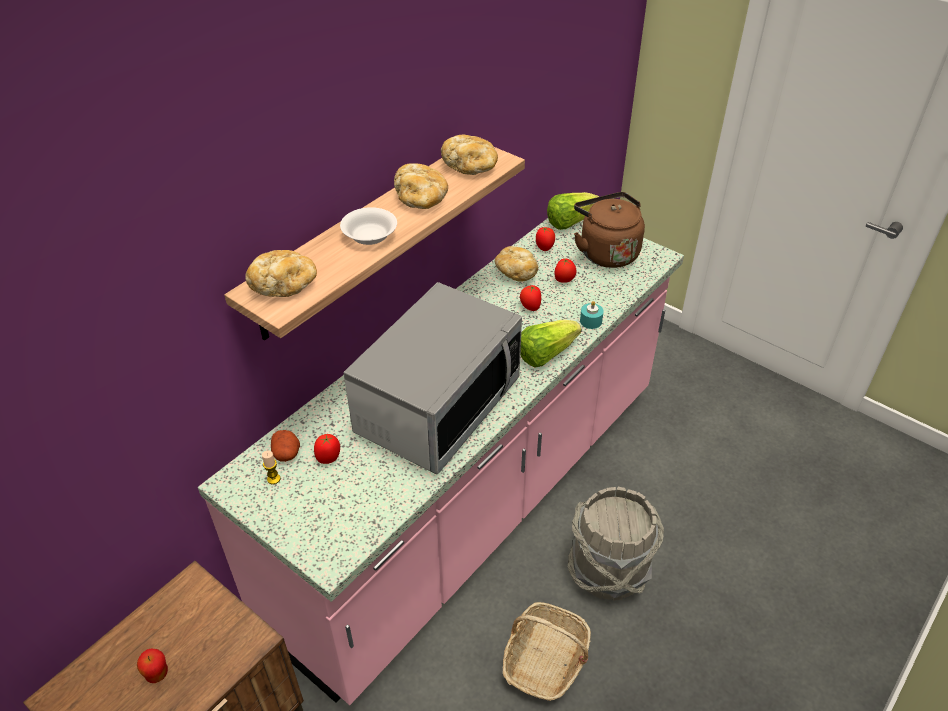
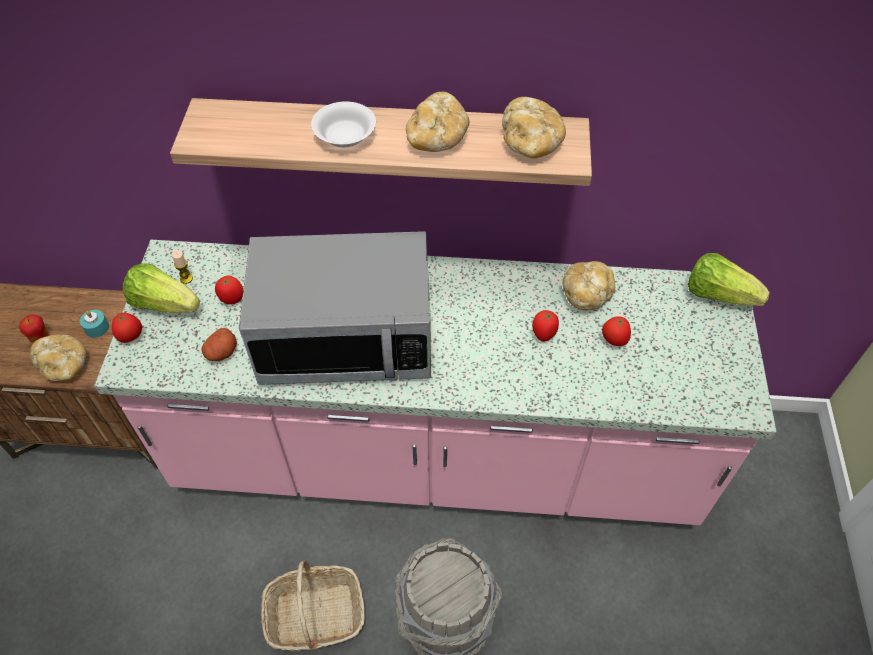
camera: 55 degrees right, 10 degrees up
bread [245,250,317,297] -> bread moved to [30,335,86,381]
potato [271,430,300,462] -> potato moved to [201,328,237,361]
lettuce [520,320,581,368] -> lettuce moved to [123,263,200,313]
tomato [536,227,555,251] -> tomato moved to [112,312,142,343]
brown kettle [574,192,645,268] -> none
turquoise candle [580,301,604,329] -> turquoise candle moved to [80,310,109,338]

